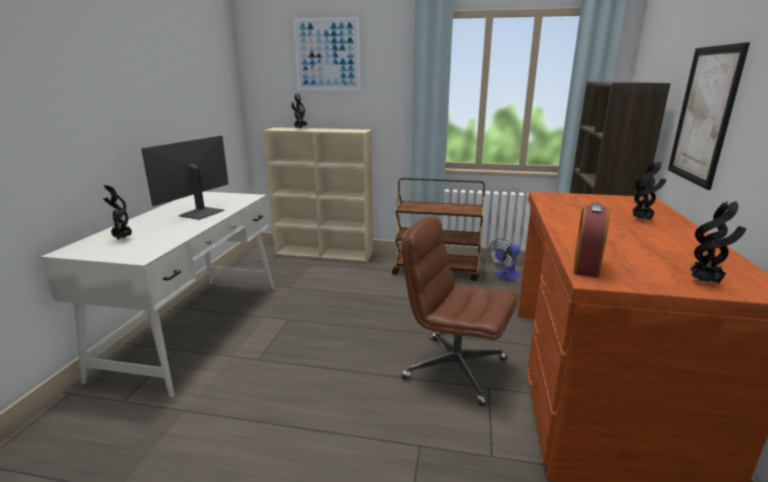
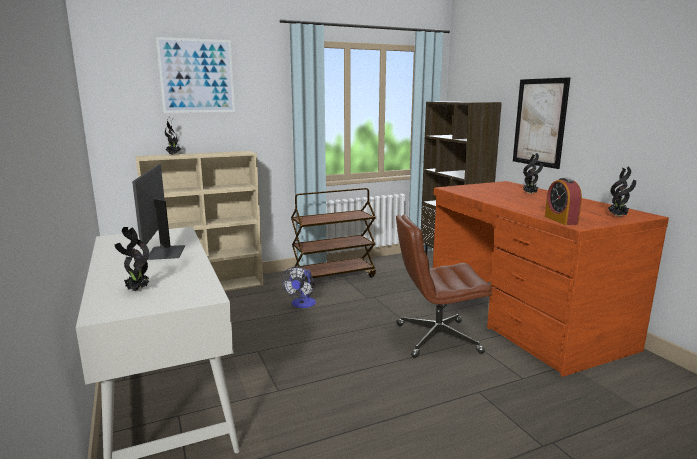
camera: 35 degrees left, 5 degrees down
fan [489,239,520,280] -> fan moved to [282,267,316,308]

